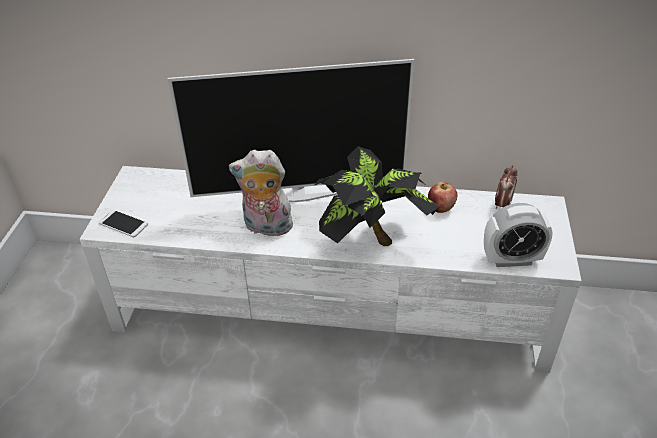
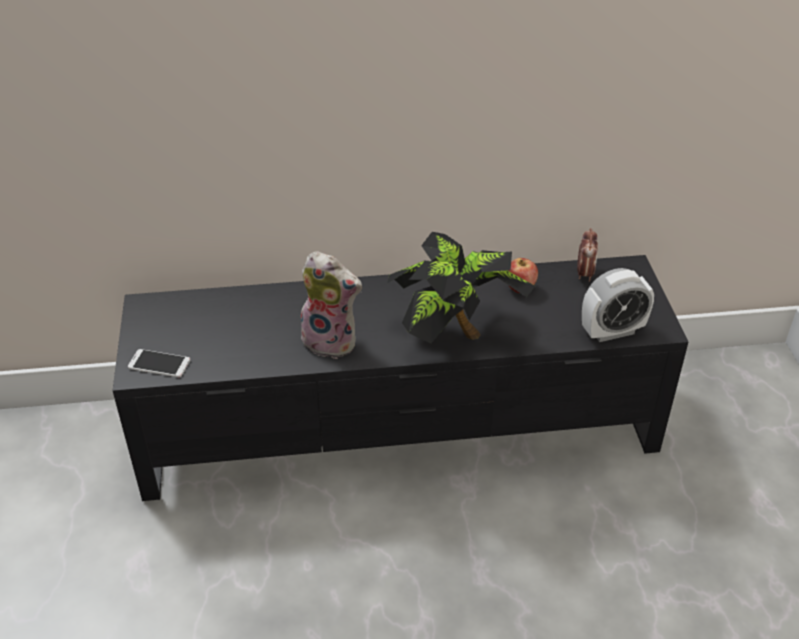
camera: 15 degrees left, 0 degrees up
white tv stand [80,166,581,373] -> black tv stand [112,255,688,501]
television [168,59,415,202] -> none
plush toy [229,150,293,236] -> plush toy turned 150 degrees counterclockwise [301,251,362,359]

